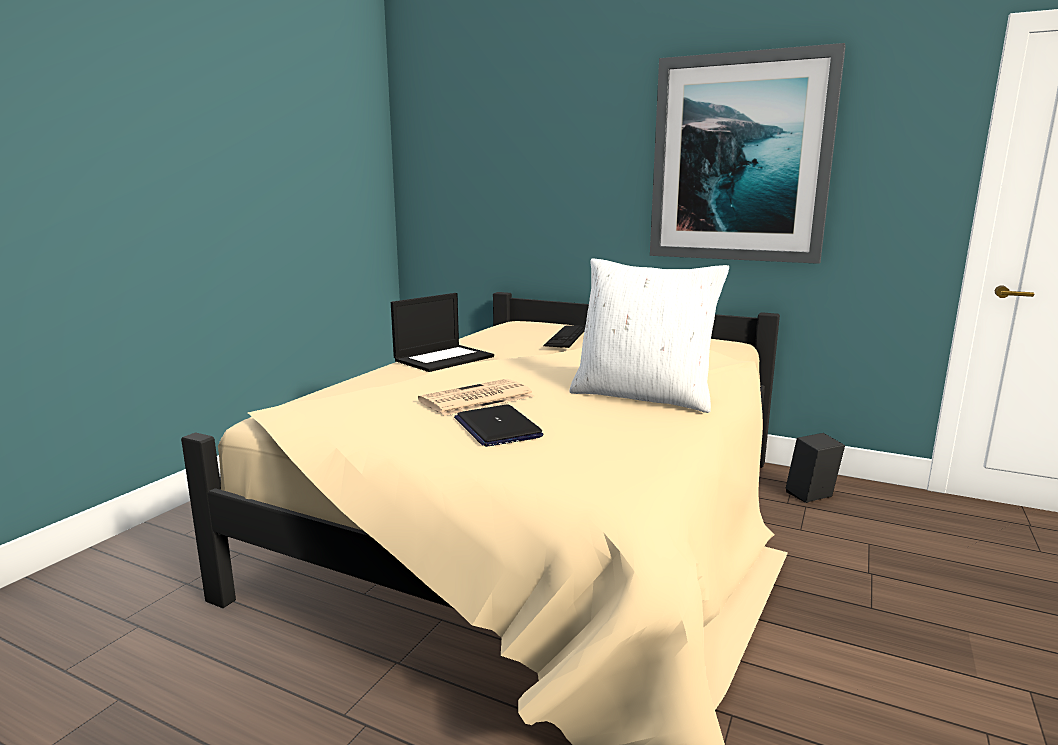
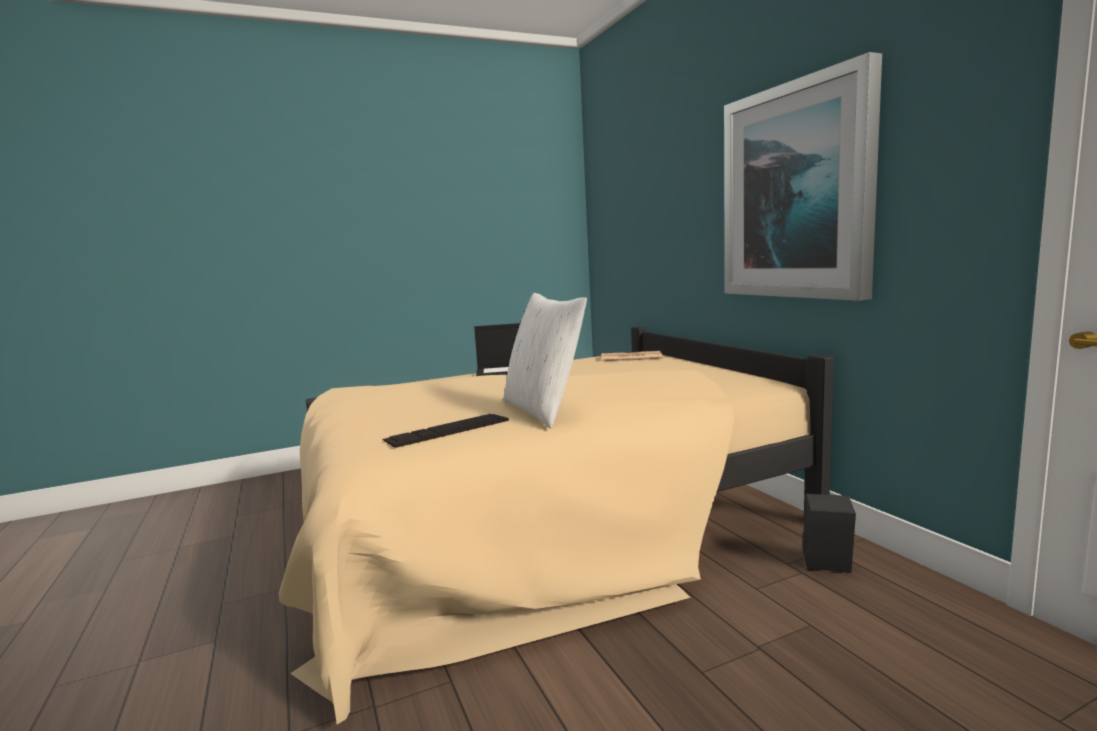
camera: 40 degrees right, 5 degrees down
newspaper [418,379,534,416] -> newspaper moved to [601,351,663,362]
laptop [454,405,543,447] -> none
keyboard [543,326,585,348] -> keyboard moved to [382,414,509,448]

